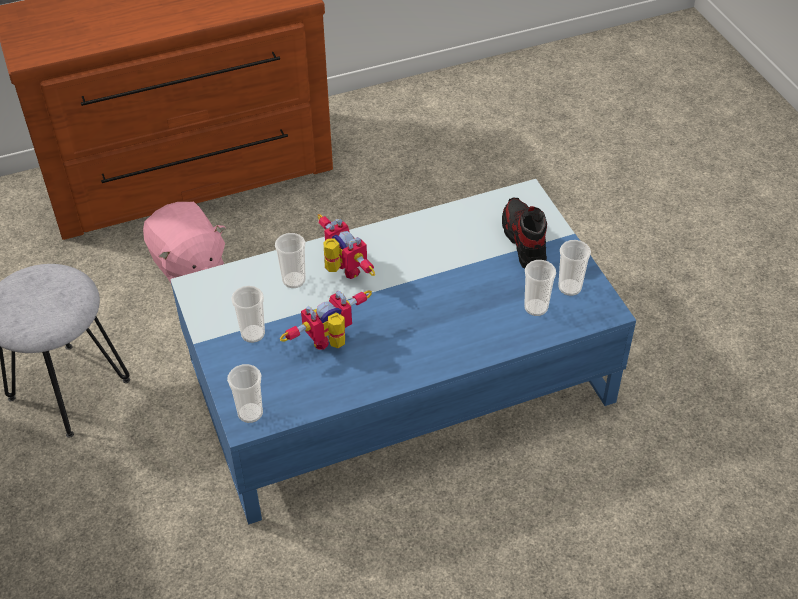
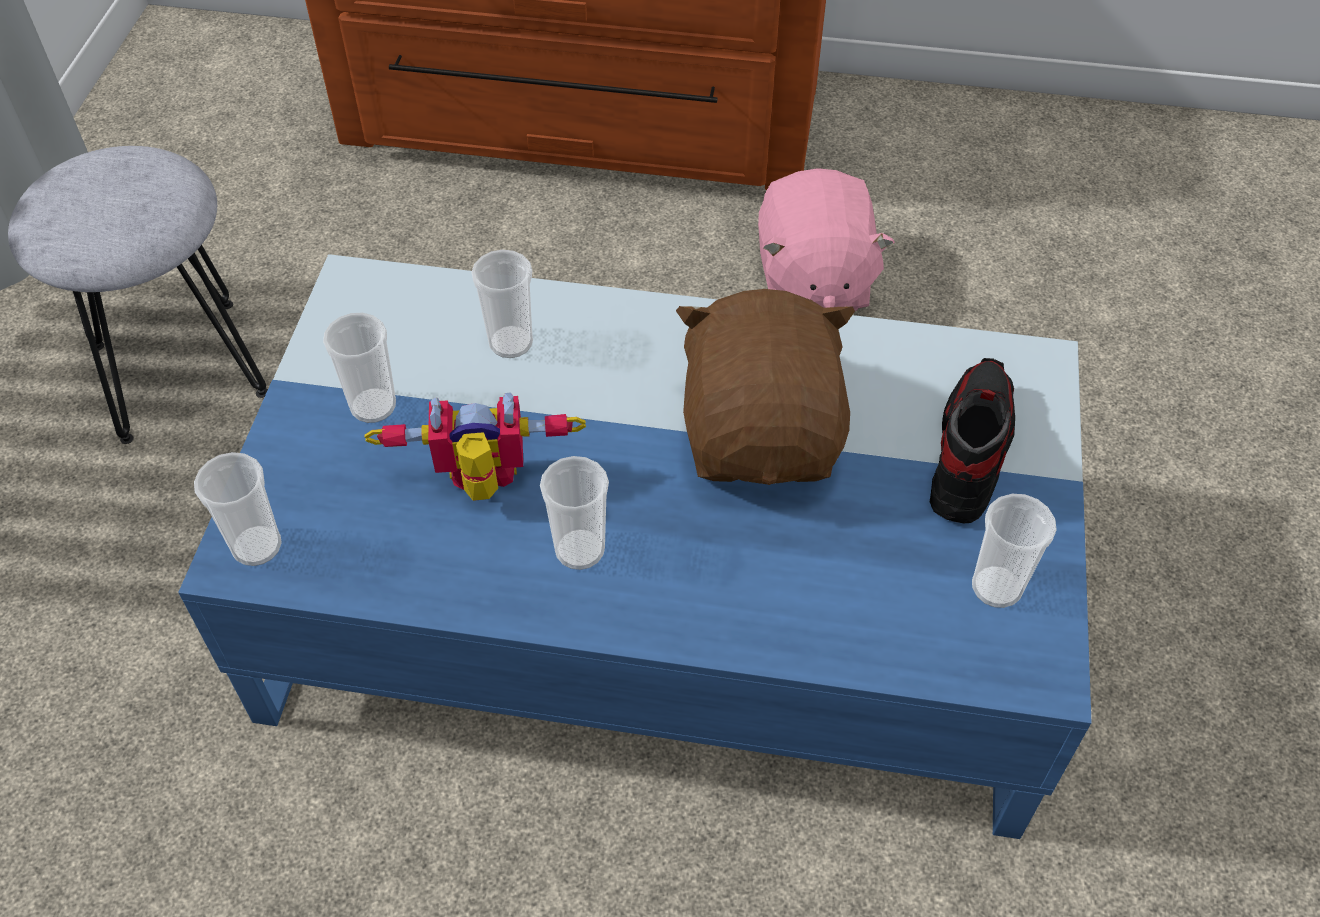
camera: 30 degrees right, 5 degrees up
pink plush toy [143,202,226,283] -> pink plush toy moved to [758,168,895,311]
toy robot [318,214,375,279] -> none
cup [524,260,556,316] -> cup moved to [540,456,609,570]
none -> brown plush toy [676,289,855,485]

